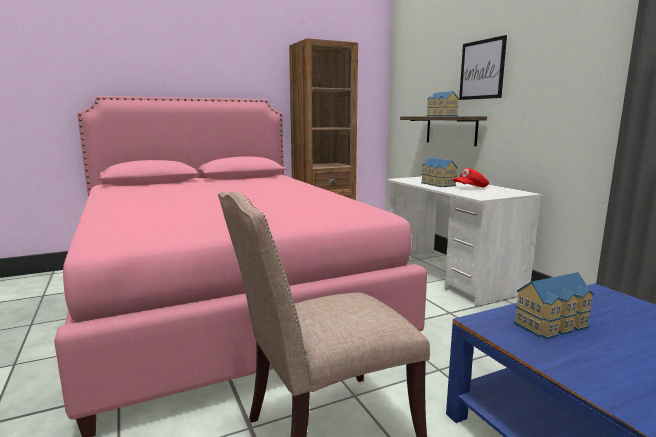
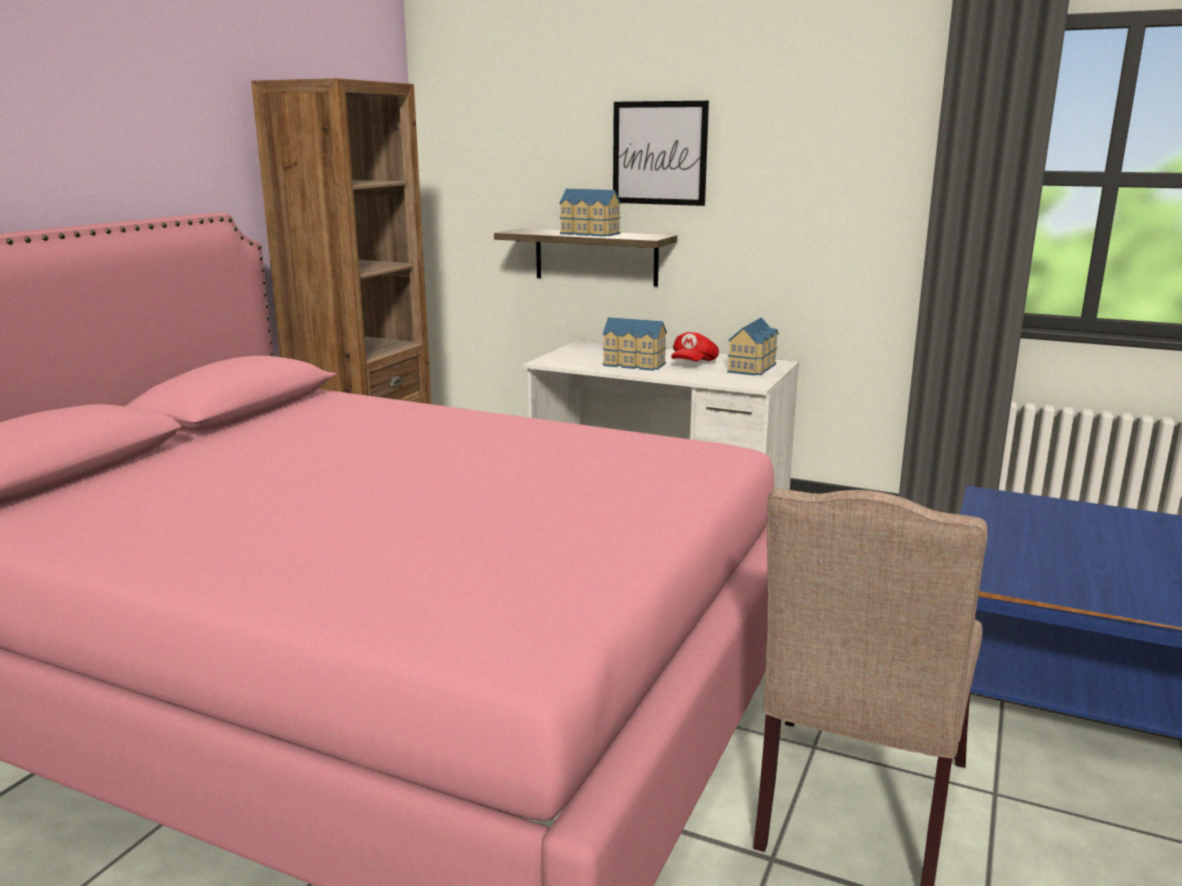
camera: 40 degrees left, 5 degrees up
toy house [514,272,594,339] -> toy house moved to [727,317,778,376]

